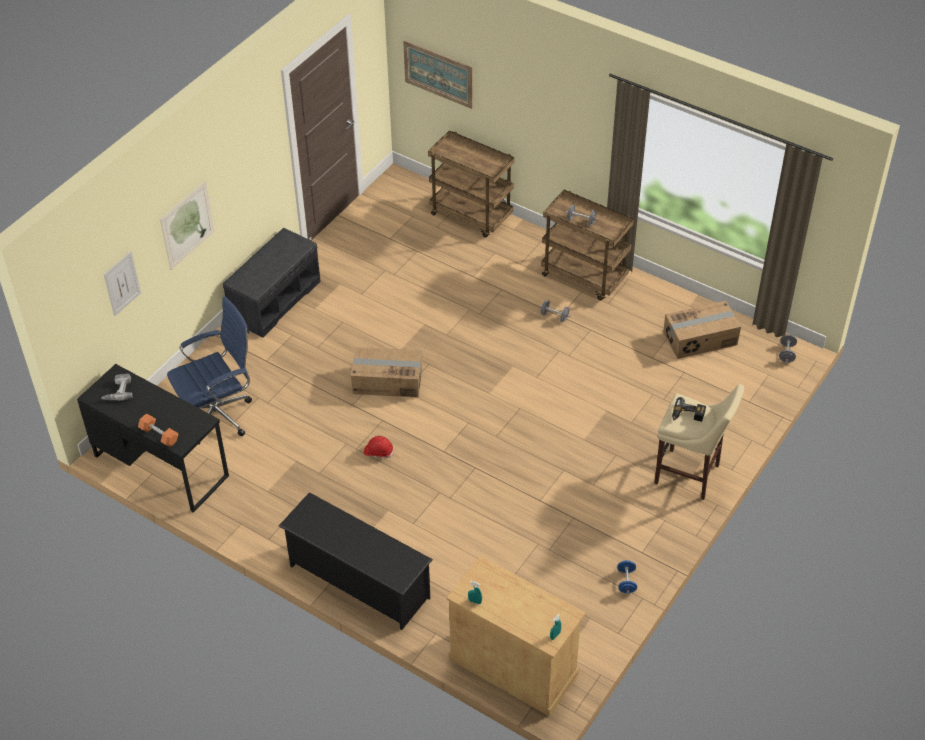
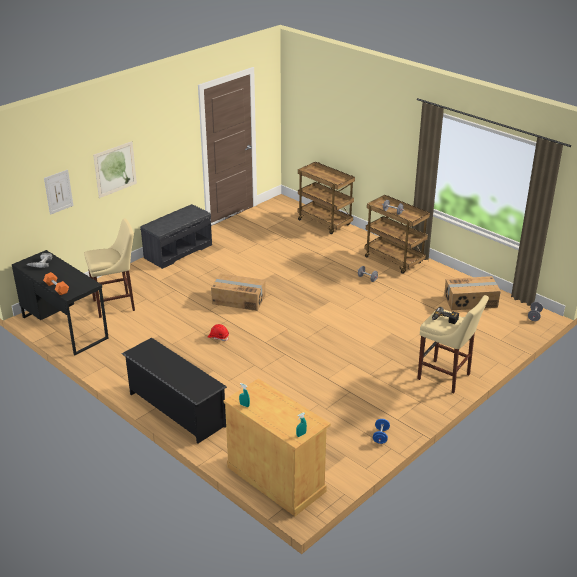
camera: 10 degrees right, 15 degrees down
blue office chair [167,296,252,445] -> beige stool [84,219,135,318]
picture [403,40,473,109] -> none

